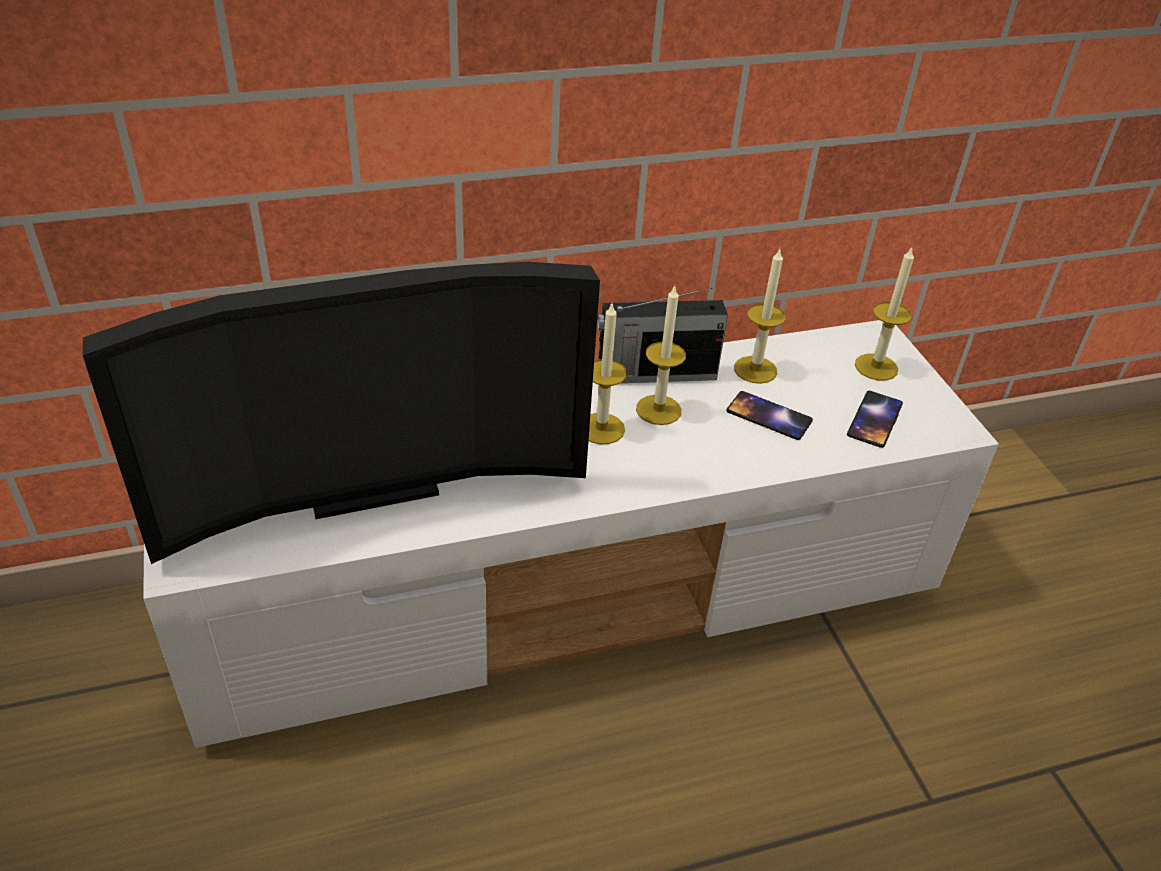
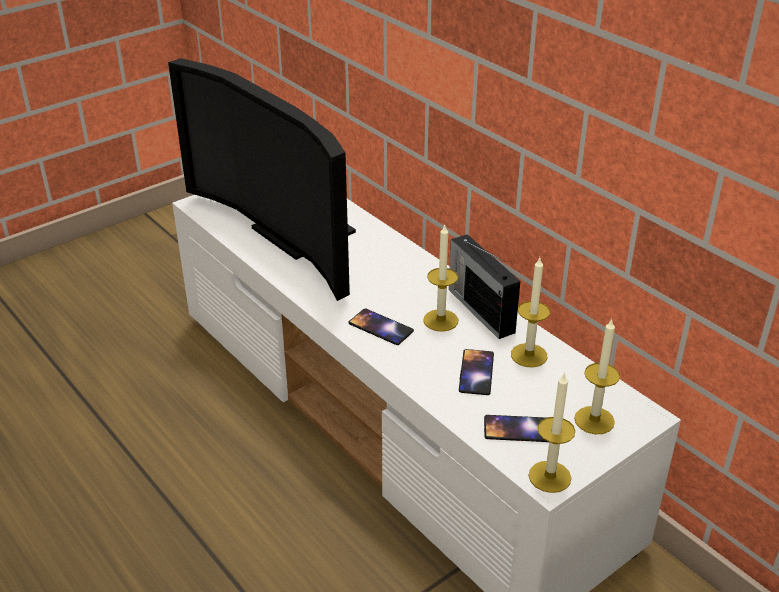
camera: 70 degrees right, 5 degrees down
candle [588,304,627,444] -> candle moved to [529,372,575,493]
none -> phone [349,308,414,345]

